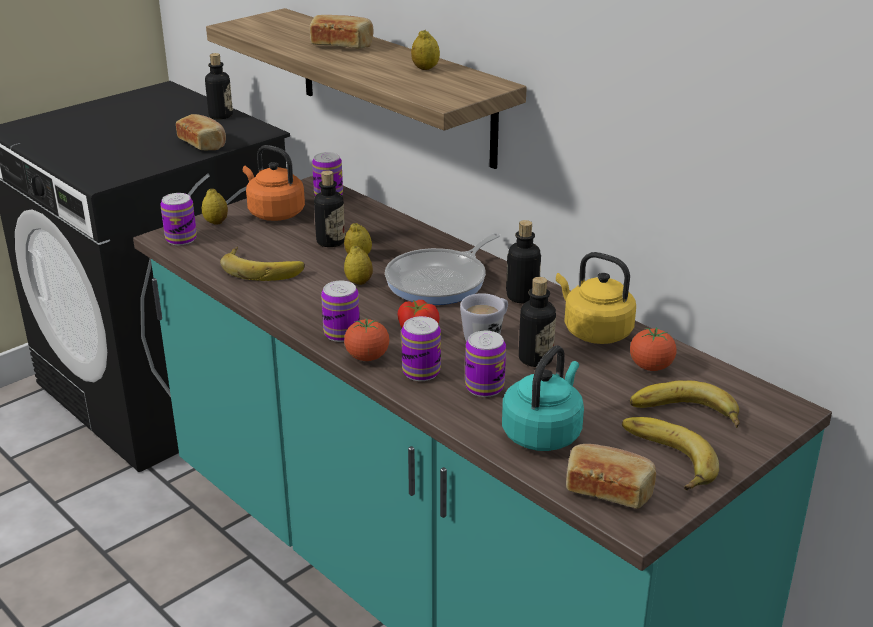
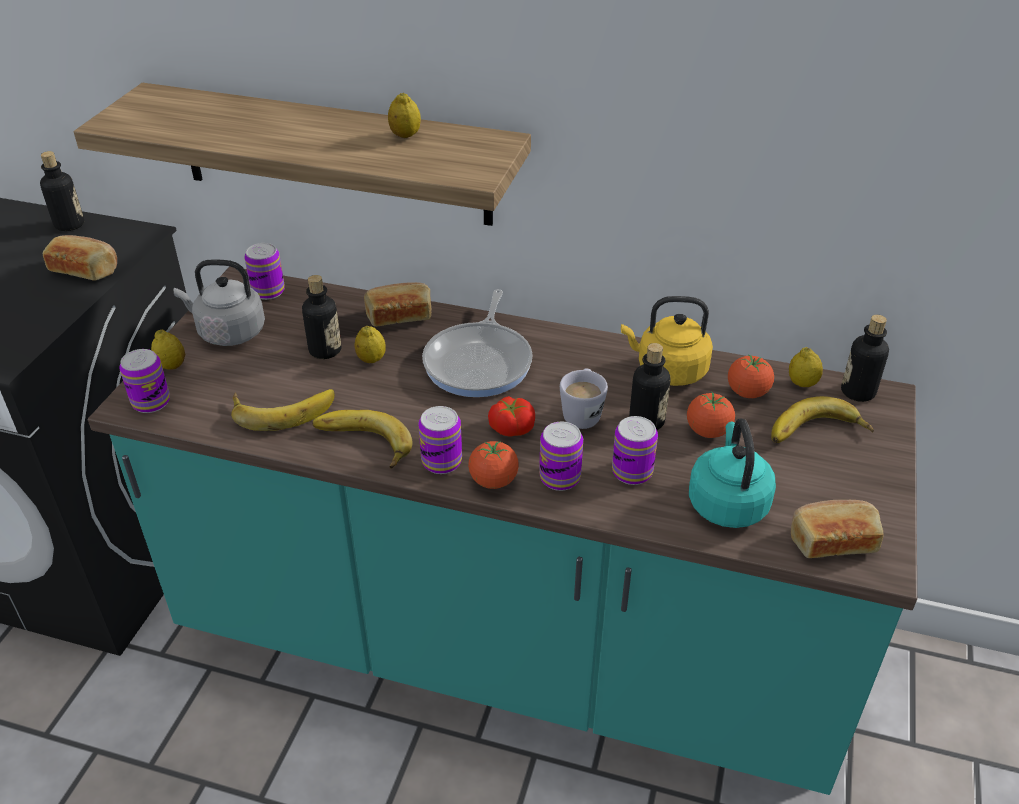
camera: 30 degrees left, 10 degrees up
orange kettle [243,145,305,221] -> grey kettle [174,260,265,346]
bread [310,15,374,48] -> bread moved to [364,282,431,327]
lemon [344,246,373,285] -> lemon moved to [789,347,823,387]
bottle [506,220,541,304] -> bottle moved to [841,315,889,402]
banana [622,417,719,490] -> banana moved to [312,410,413,469]
none -> tomato [687,392,735,438]

